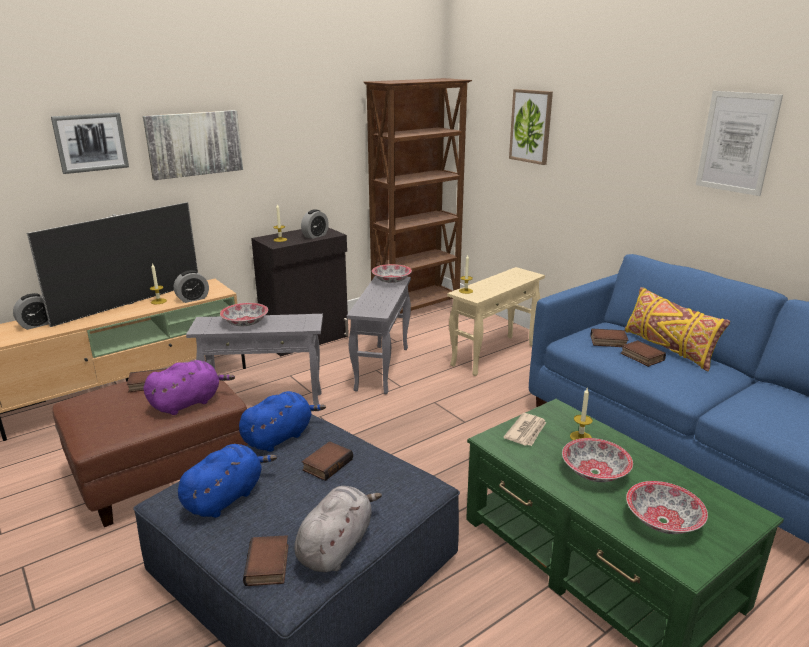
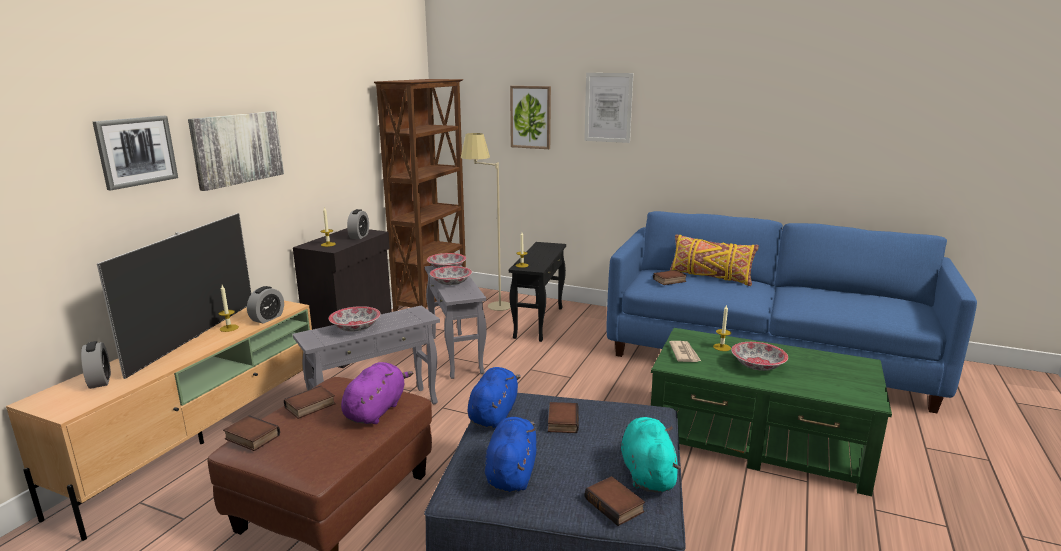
camera: 30 degrees left, 5 degrees down
alarm clock [13,293,49,330] -> alarm clock turned 45 degrees counterclockwise [81,341,111,389]
grey plush toy [294,486,382,572] -> turquoise plush toy [621,417,681,492]
beige side table [447,267,545,376] -> black side table [509,242,566,342]
book [621,340,666,367] -> book moved to [223,415,280,451]
bowl [626,481,708,534] -> bowl moved to [430,266,472,285]
picture [696,91,783,196] -> picture moved to [584,73,633,143]
none -> beige floor lamp [461,133,511,311]

